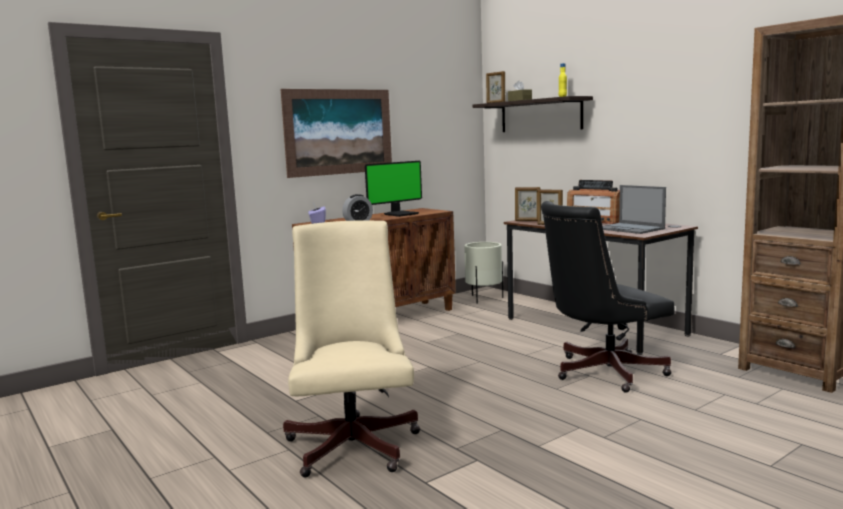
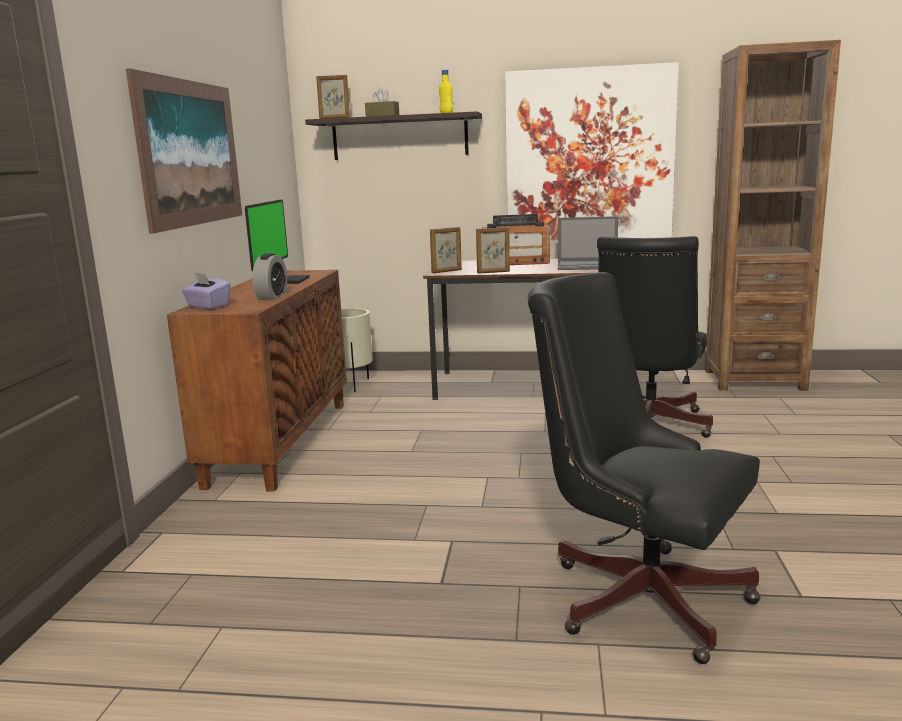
camera: 45 degrees left, 5 degrees up
beige office chair [283,220,420,478] -> black office chair [528,272,761,664]
none -> picture [505,62,679,240]

